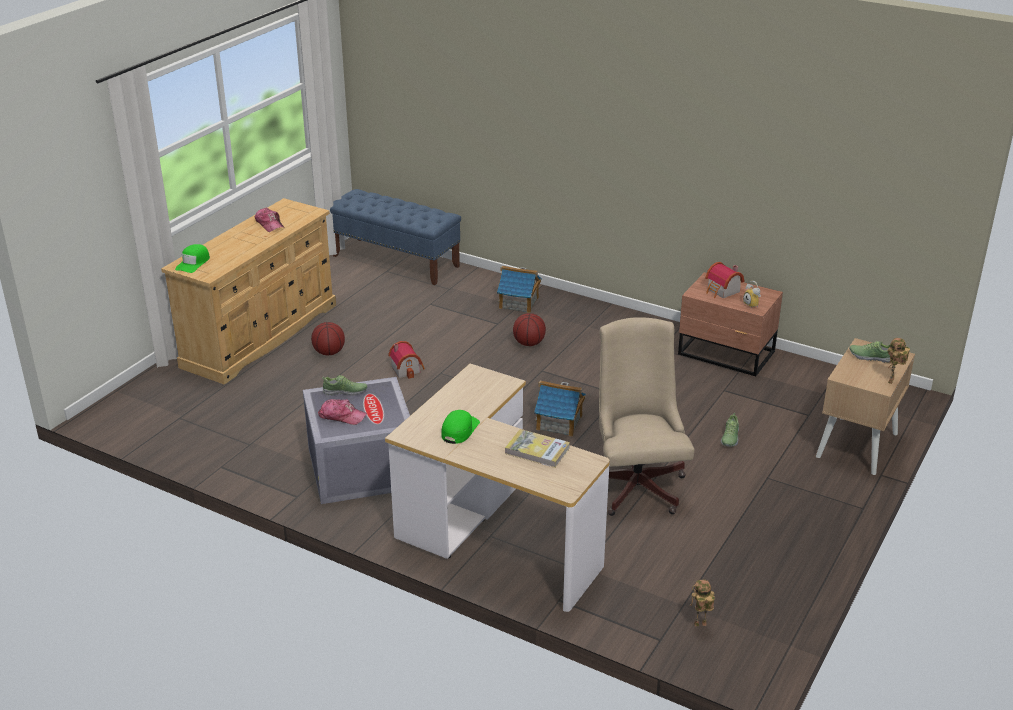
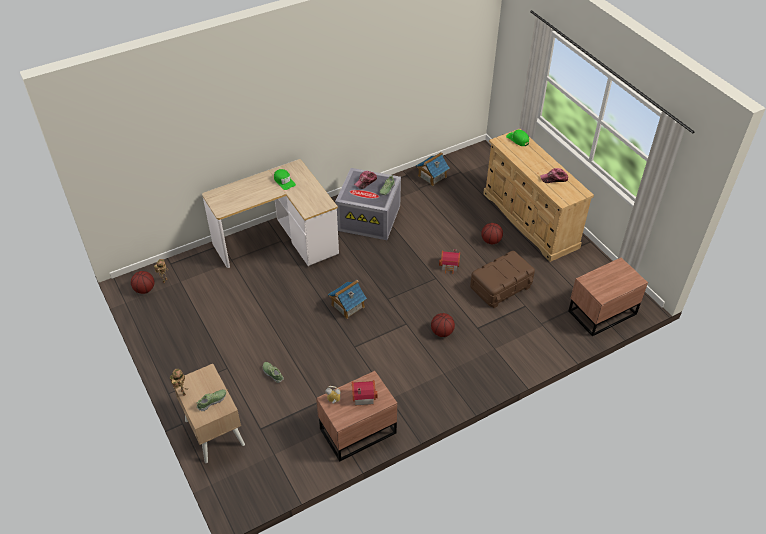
camera: 120 degrees right, 15 degrees up
blue bench [330,189,461,285] -> brown nightstand [568,257,648,336]
toy house [497,266,542,313] -> toy house moved to [416,152,450,186]
book [505,429,570,468] -> none
beige office chair [599,317,695,516] -> none
none -> basketball [131,271,154,294]
none -> brown storage box [470,251,535,308]

